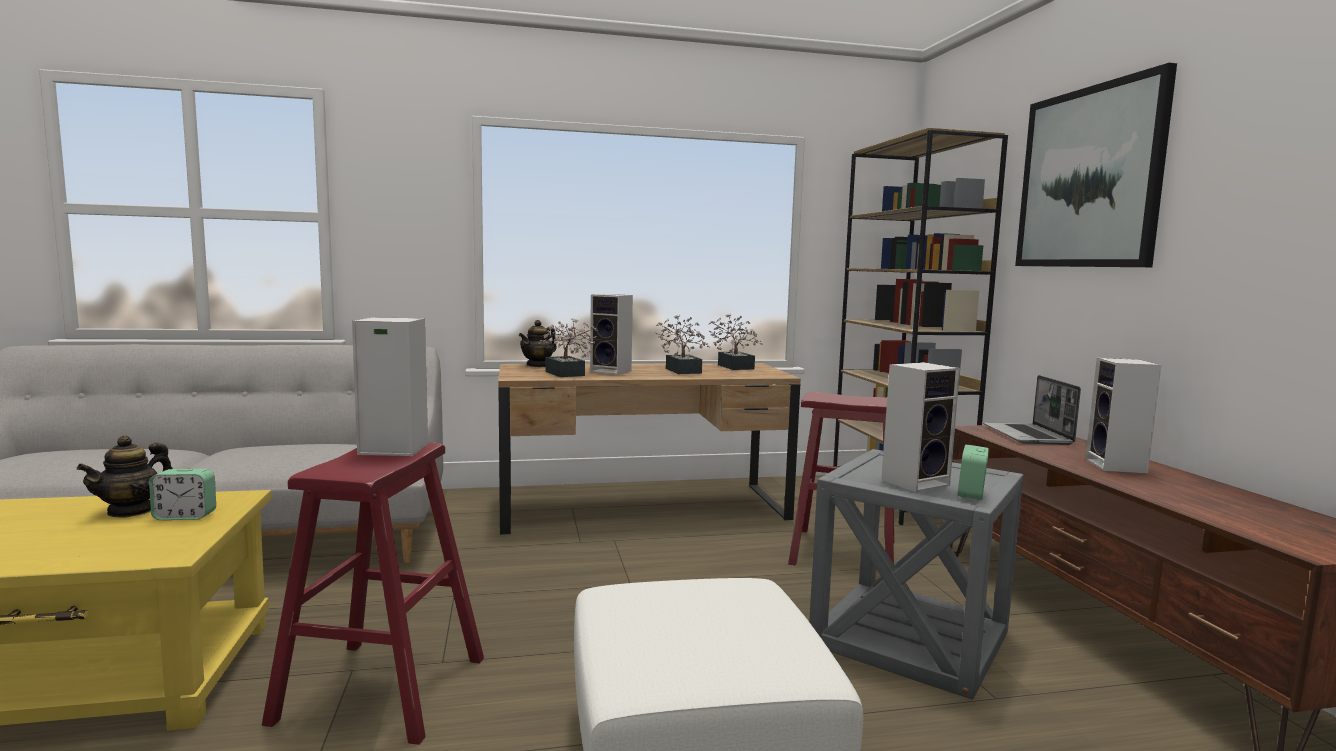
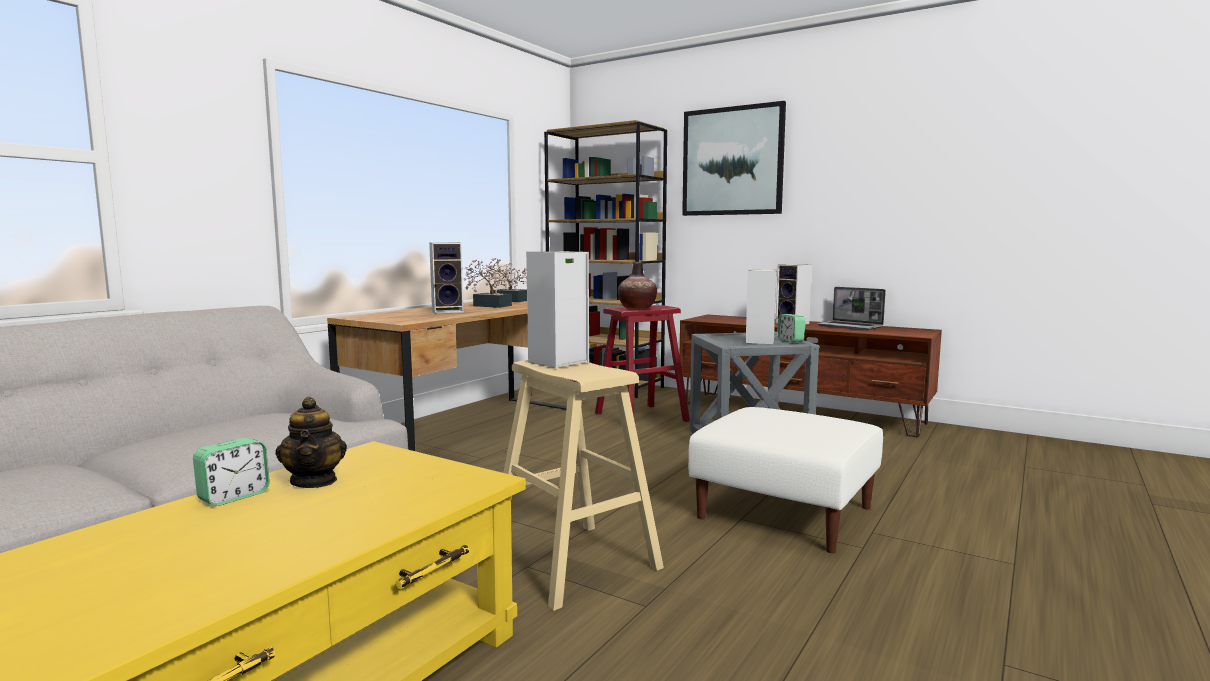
camera: 45 degrees left, 0 degrees up
alarm clock [149,469,216,520] -> alarm clock moved to [193,438,270,506]
red stool [262,442,484,745] -> beige stool [503,360,664,611]
teapot [519,320,557,367] -> none
potted plant [539,319,598,377] -> none
laptop [983,375,1081,445] -> laptop moved to [817,287,886,330]
none -> vase [618,262,657,309]

